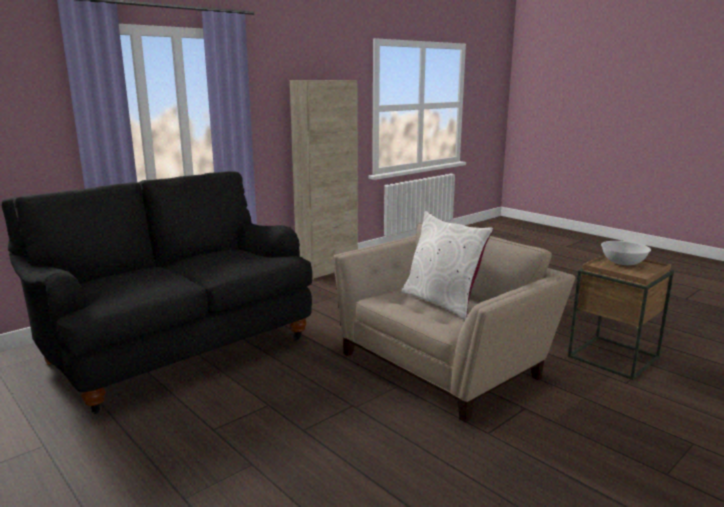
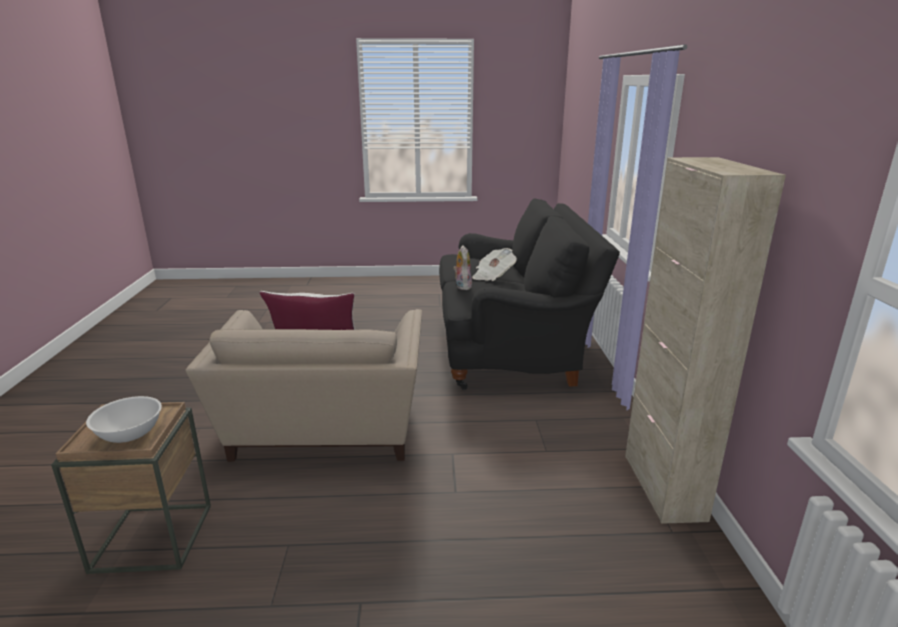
camera: 130 degrees right, 5 degrees up
none -> plush toy [453,245,472,290]
none -> newspaper [472,248,517,281]

